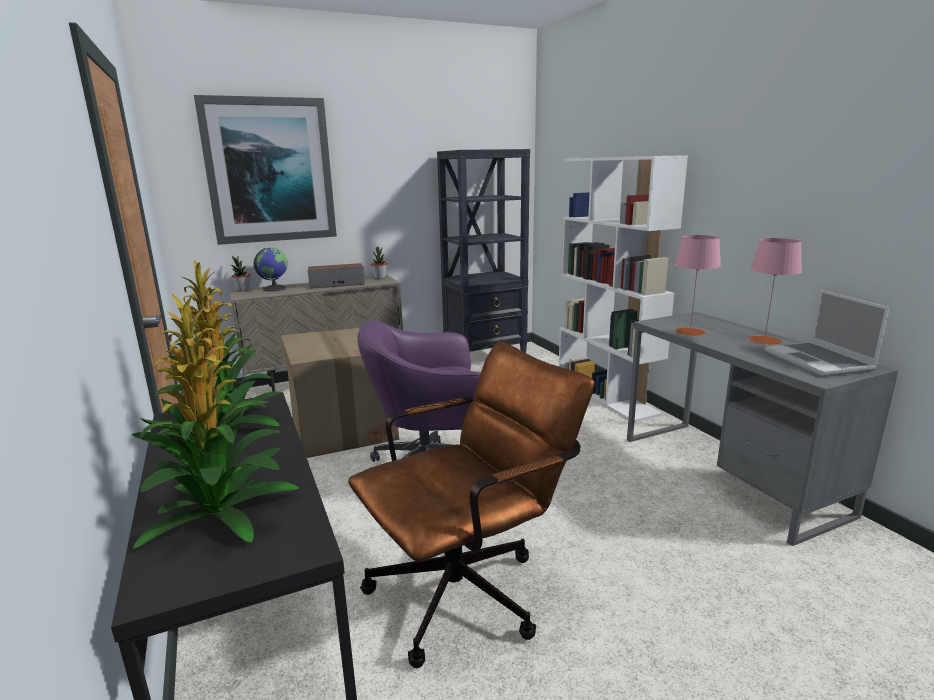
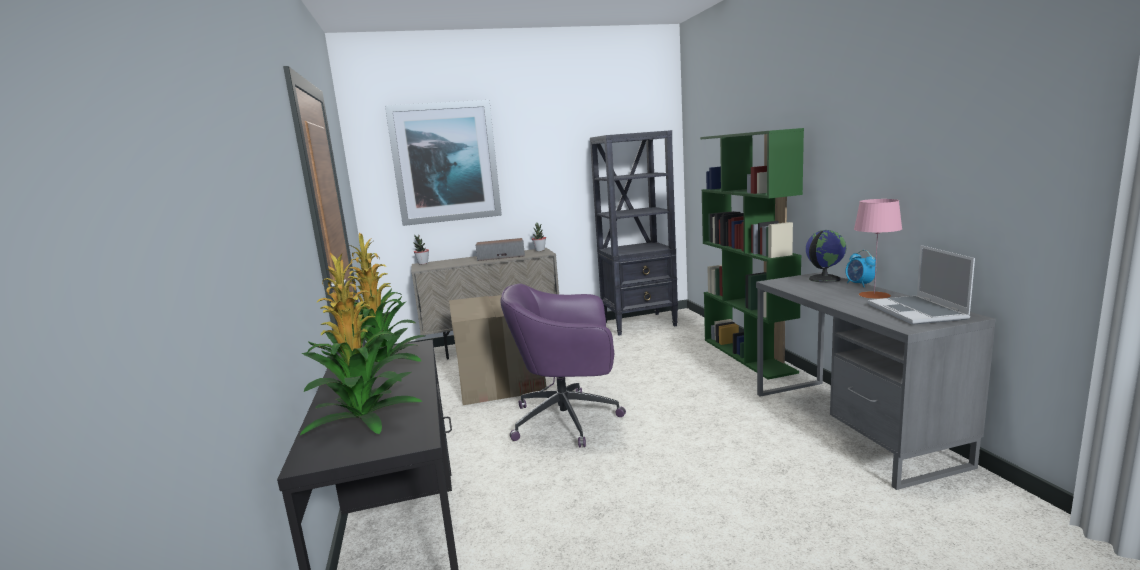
camera: 10 degrees right, 5 degrees down
globe [253,248,288,291] -> globe moved to [806,230,846,283]
brown office chair [348,341,595,668] -> none
white bookcase [559,155,688,422] -> green bookcase [700,128,804,379]
pink table lamp [675,235,721,336] -> none
none -> alarm clock [846,250,876,287]

